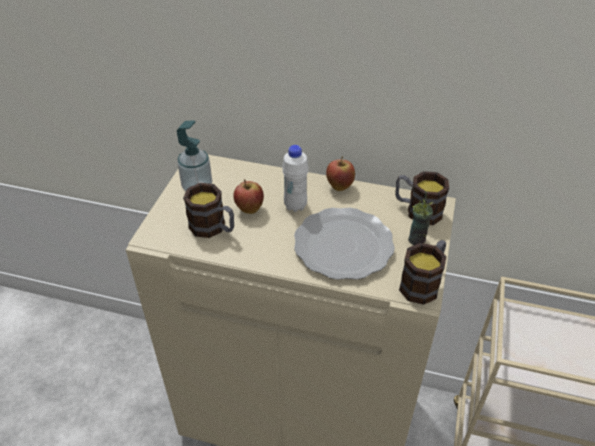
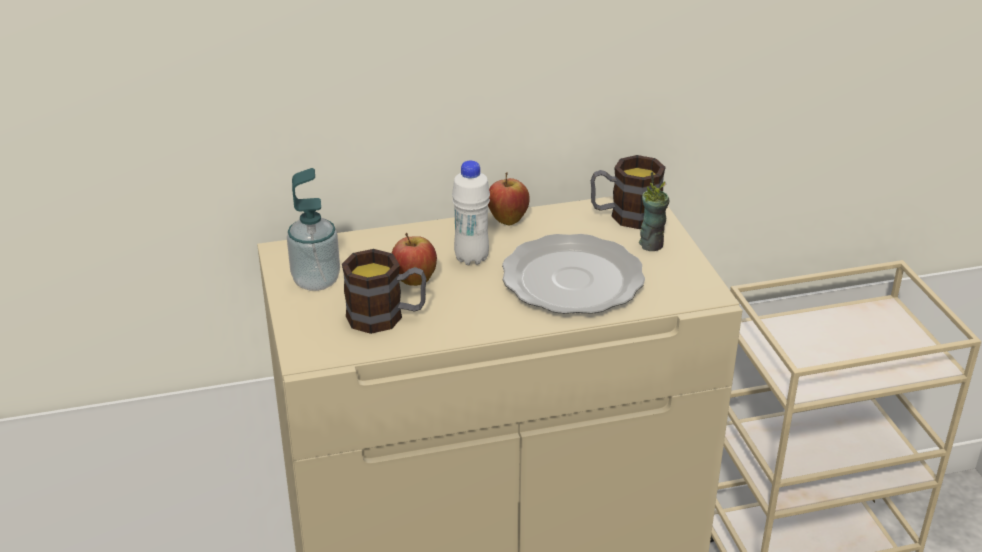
camera: 30 degrees left, 10 degrees down
mug [399,240,447,305] -> none

